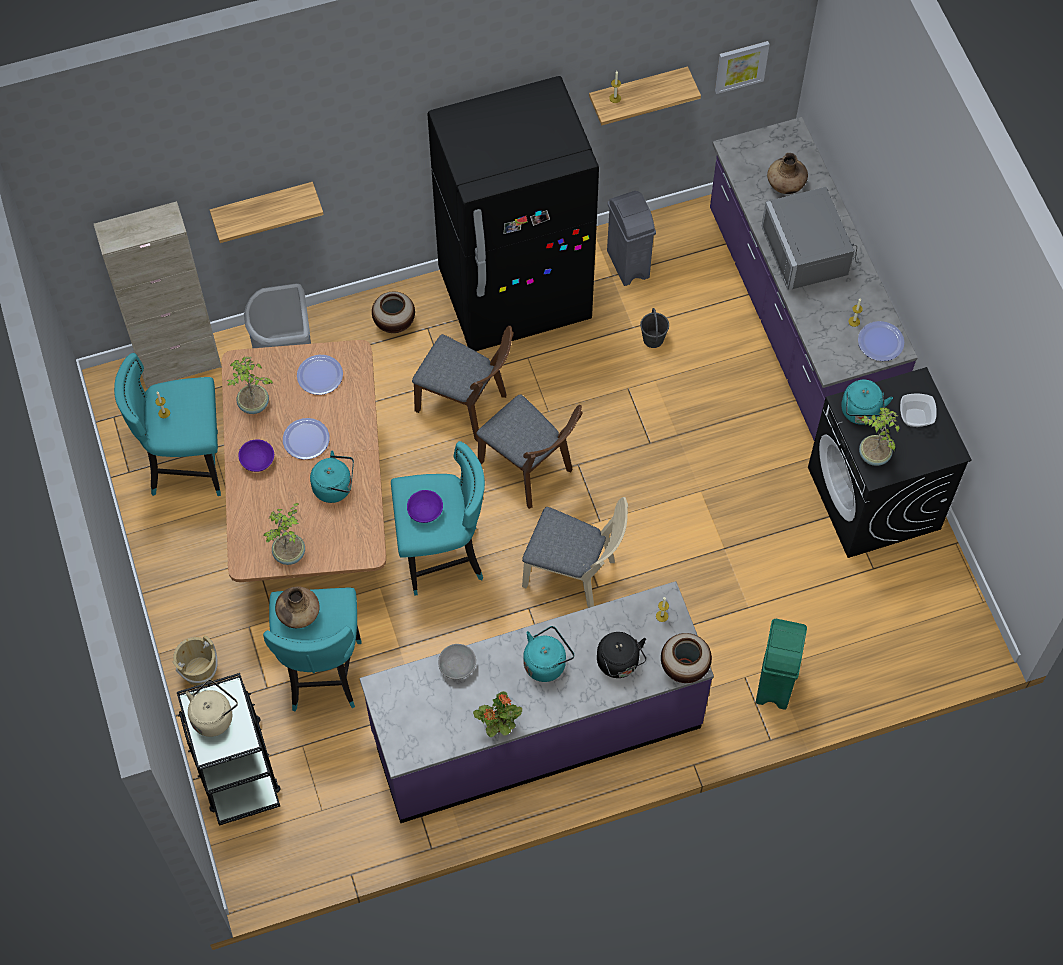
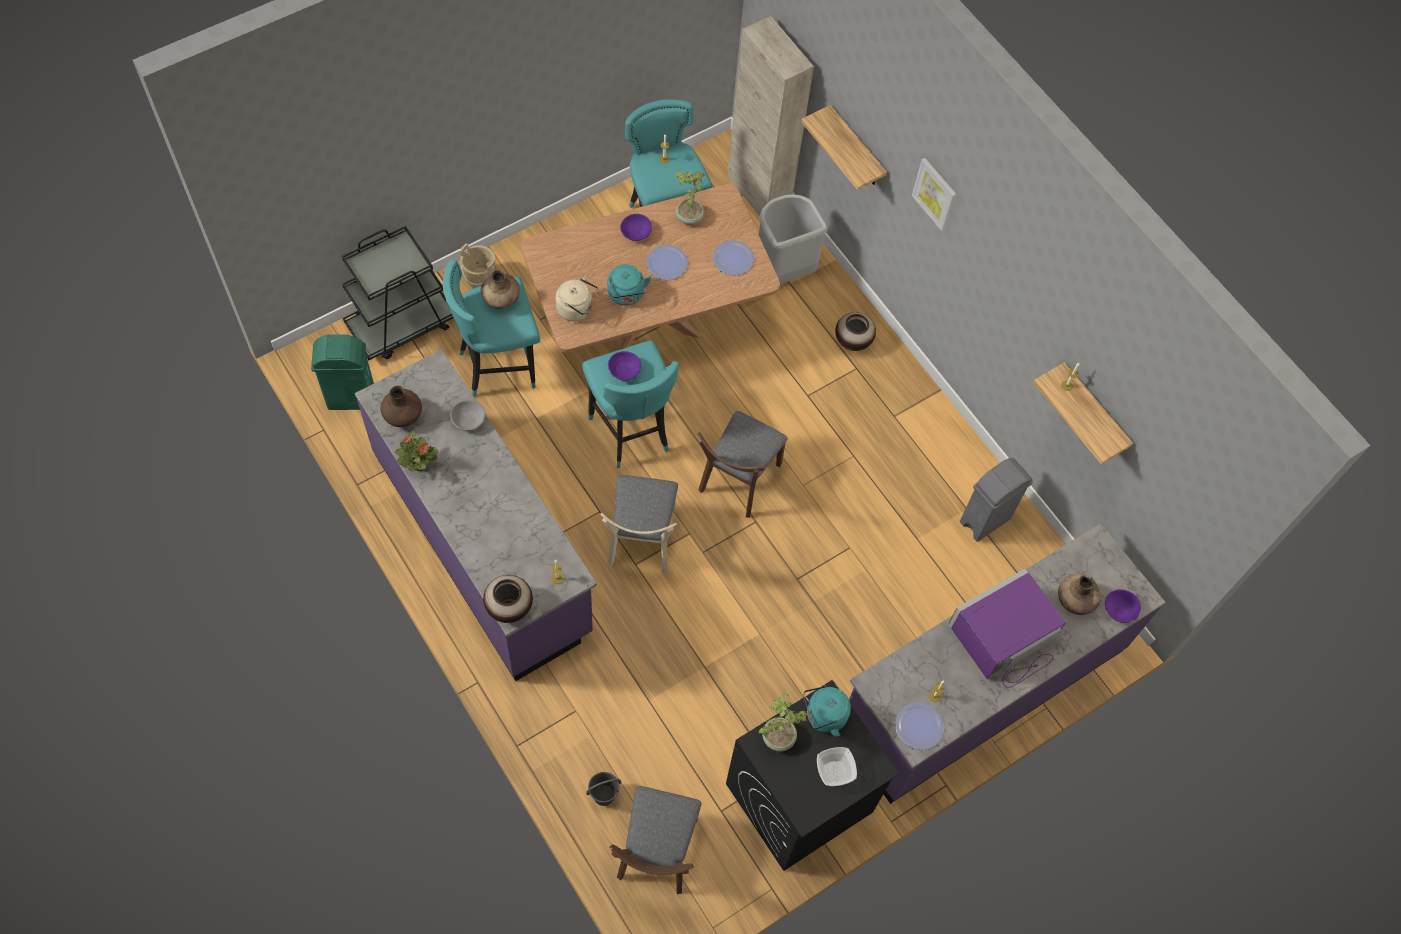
camera: 70 degrees right, 0 degrees up
beige kettle [186,680,238,737] -> beige kettle moved to [555,276,599,321]
potted plant [264,503,305,565] -> none
brown chair [412,326,513,442] -> brown chair moved to [609,786,702,894]
black fridge [427,76,599,351] -> none
turquoise kettle [523,626,574,682] -> none
black kettle [597,632,646,678] -> none
grey bucket [640,308,669,348] -> grey bucket moved to [586,772,621,806]
picture [715,41,770,94] -> picture moved to [912,158,956,231]
green trash can [756,619,807,710] -> green trash can moved to [311,334,374,410]
grey microwave [762,187,859,290] -> purple microwave [948,568,1066,688]
none -> brown vase [380,386,422,427]
none -> purple bowl [1105,589,1141,623]

